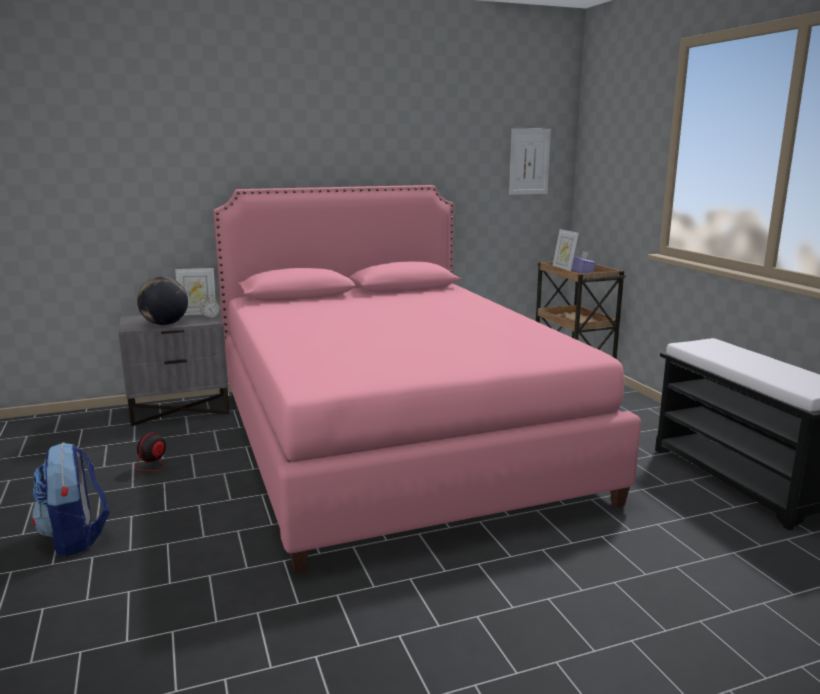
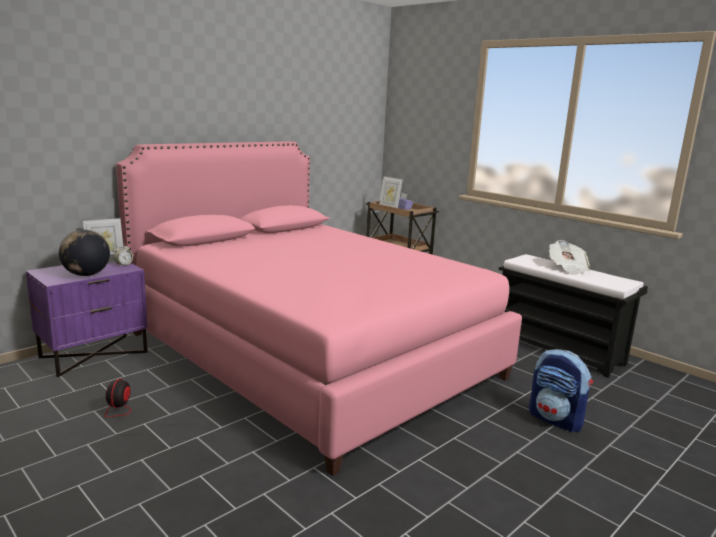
camera: 25 degrees left, 0 degrees up
backpack [32,442,110,556] -> backpack moved to [529,349,593,432]
grey nightstand [119,313,229,426] -> purple nightstand [26,262,148,377]
picture [509,128,551,195] -> none
none -> newspaper [549,240,590,275]

